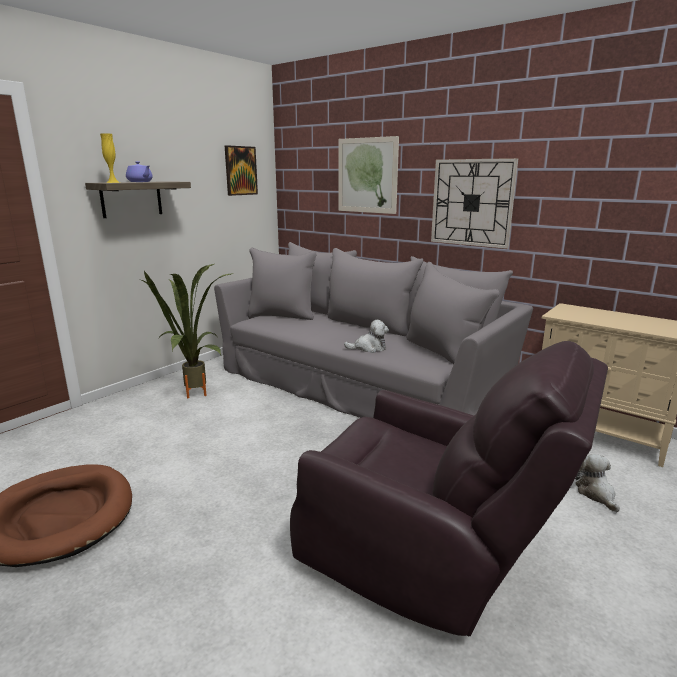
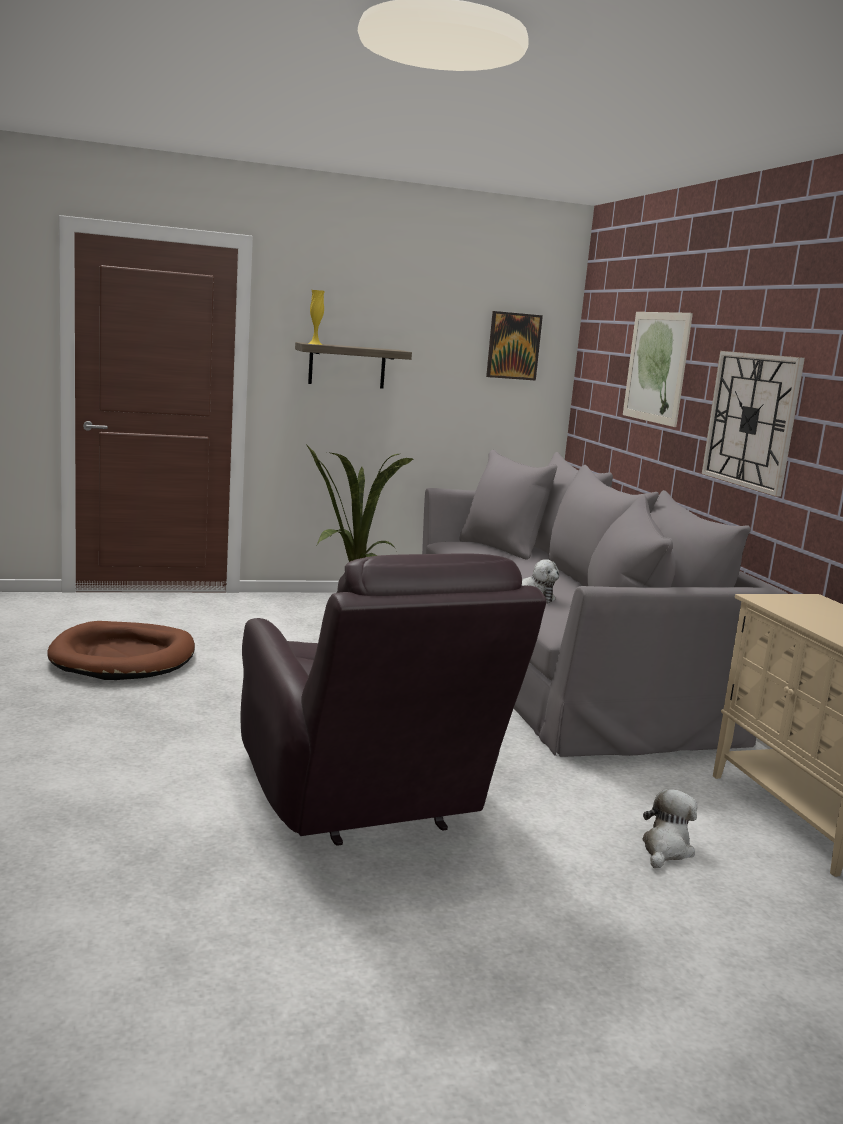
camera: 35 degrees right, 5 degrees down
purple teapot [126,161,153,182] -> none

